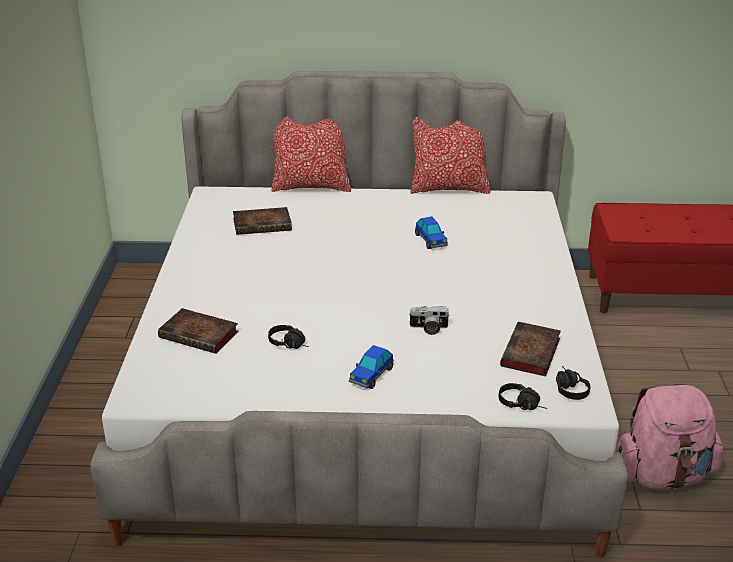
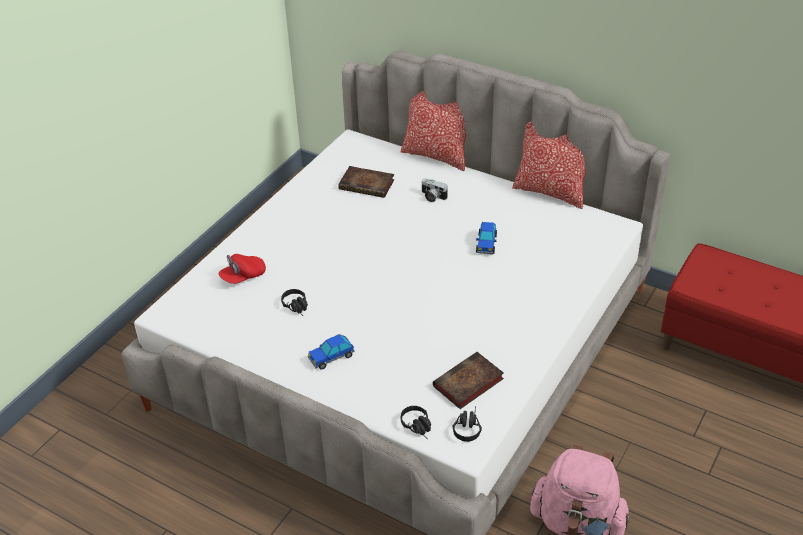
camera: 30 degrees right, 10 degrees up
book [158,308,238,354] -> red cap [219,254,266,284]
camera [410,306,449,335] -> camera moved to [421,178,448,202]

